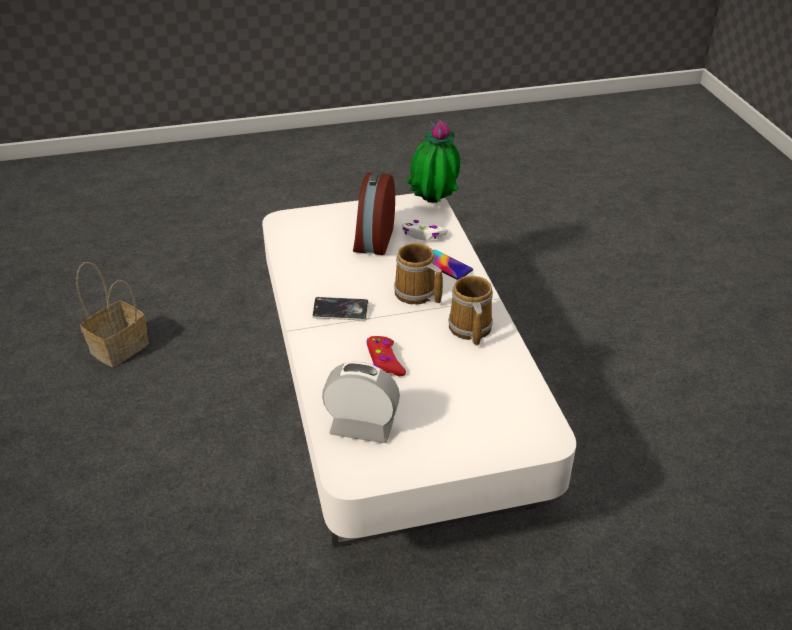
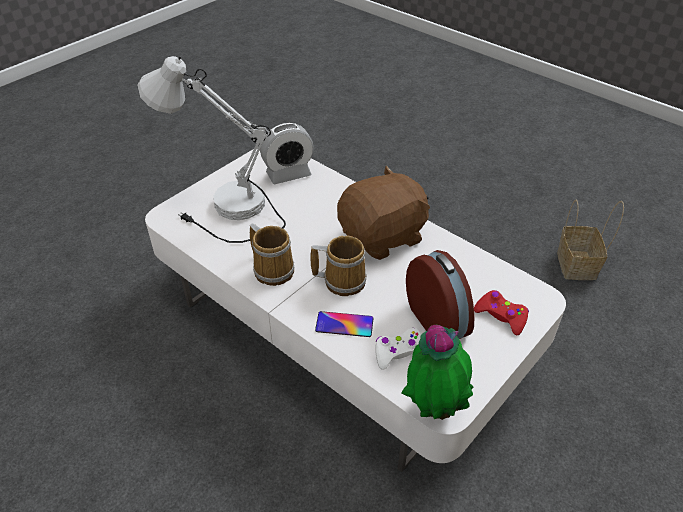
camera: 145 degrees right, 5 degrees up
phone [312,297,369,321] -> brown plush toy [337,166,430,260]
red game controller [367,336,406,376] -> red game controller moved to [474,290,529,335]
none -> white table lamp [137,56,286,243]

